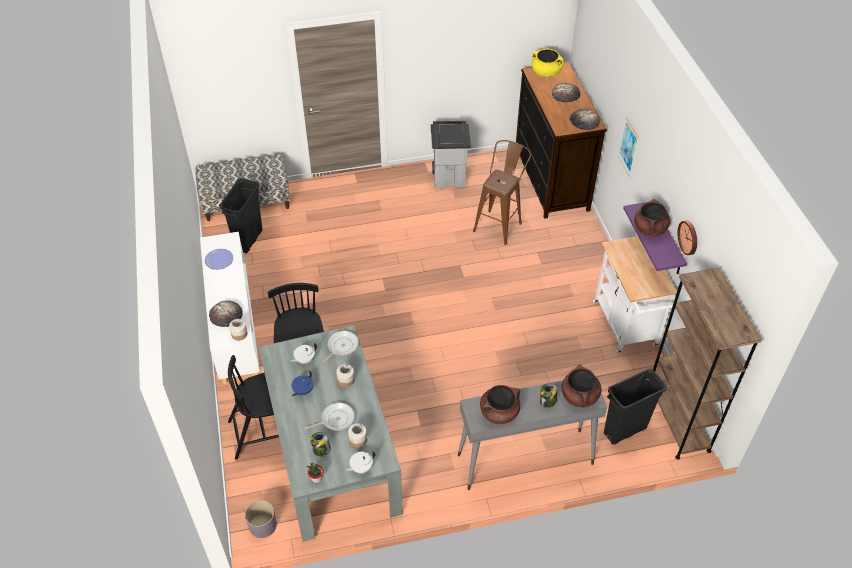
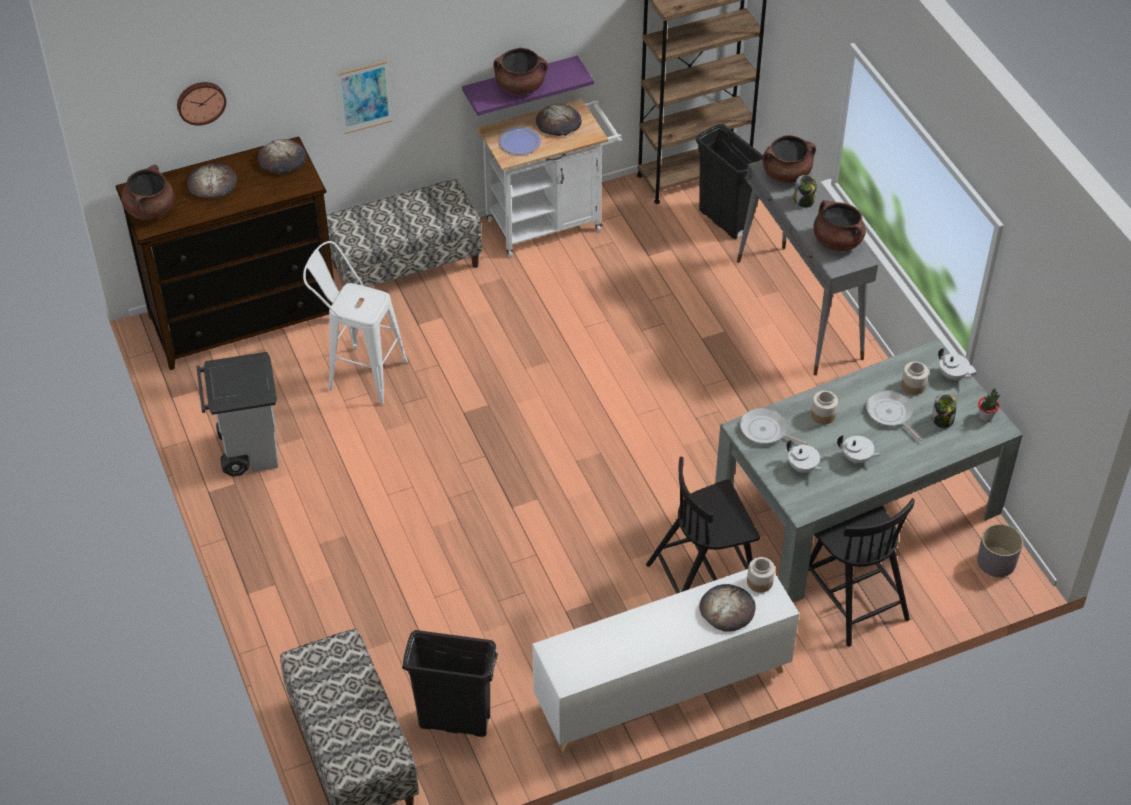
camera: 100 degrees left, 0 degrees up
plate [205,249,234,270] -> plate moved to [499,127,541,155]
blue teapot [292,371,313,396] -> white teapot [837,435,883,464]
brown stool [473,140,531,245] -> white stool [303,241,408,405]
yellow cooking pot [532,49,564,77] -> brown cooking pot [121,165,174,220]
wall clock [677,220,697,255] -> wall clock moved to [177,82,226,126]
none -> bench [326,179,482,287]
none -> bread [536,104,582,136]

